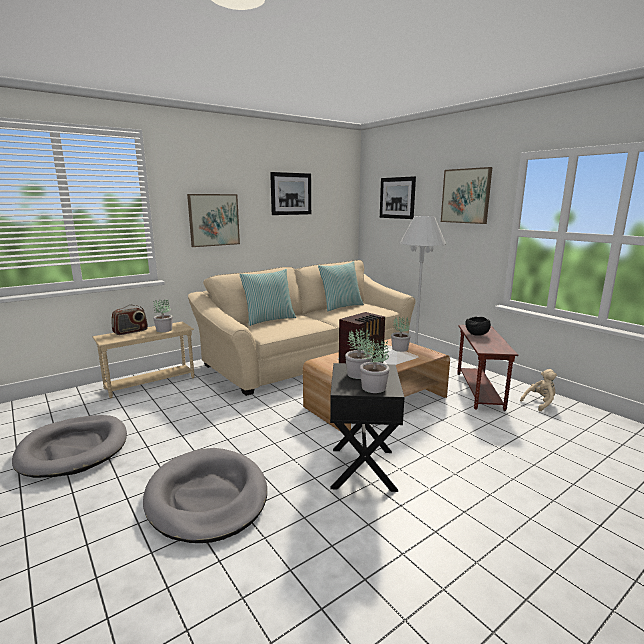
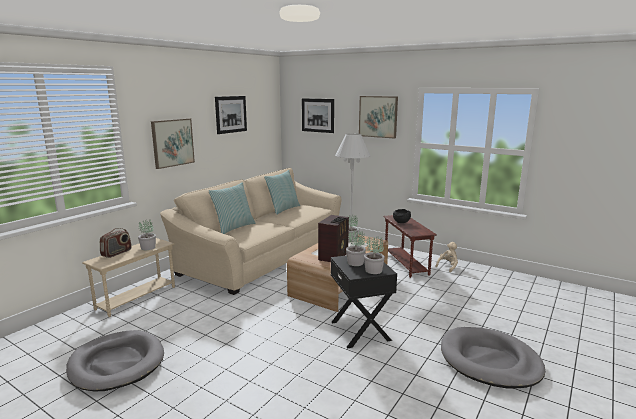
camera: 20 degrees left, 0 degrees up
grey dog bed [143,448,267,543] -> grey dog bed moved to [441,327,545,389]

